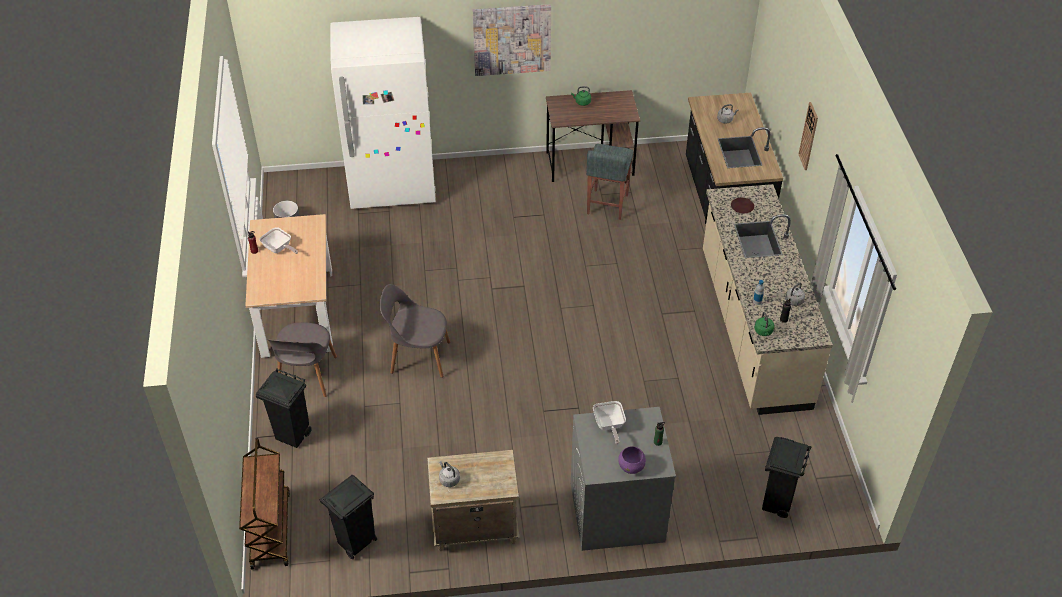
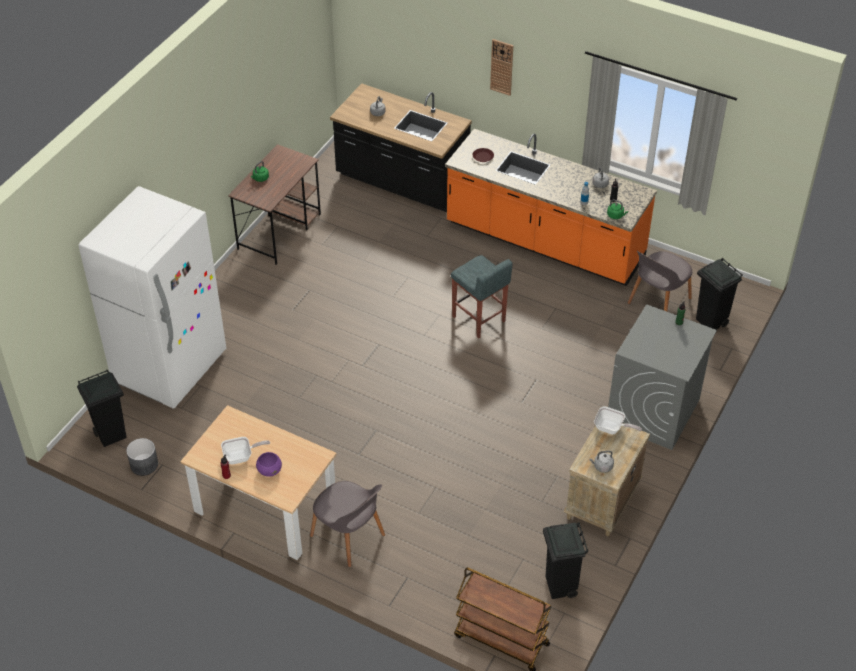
camera: 55 degrees left, 0 degrees up
black trash can [256,368,311,448] -> black trash can moved to [77,369,127,447]
grey chair [380,284,451,378] -> grey chair moved to [628,251,692,311]
picture [473,4,551,76] -> none
grey stool [586,144,633,220] -> grey stool moved to [451,255,513,338]
frying pan [593,401,626,444] -> frying pan moved to [594,406,642,434]
purple bowl [618,446,646,474] -> purple bowl moved to [256,452,282,477]
beige counter [703,184,833,415] -> orange counter [445,129,657,286]

